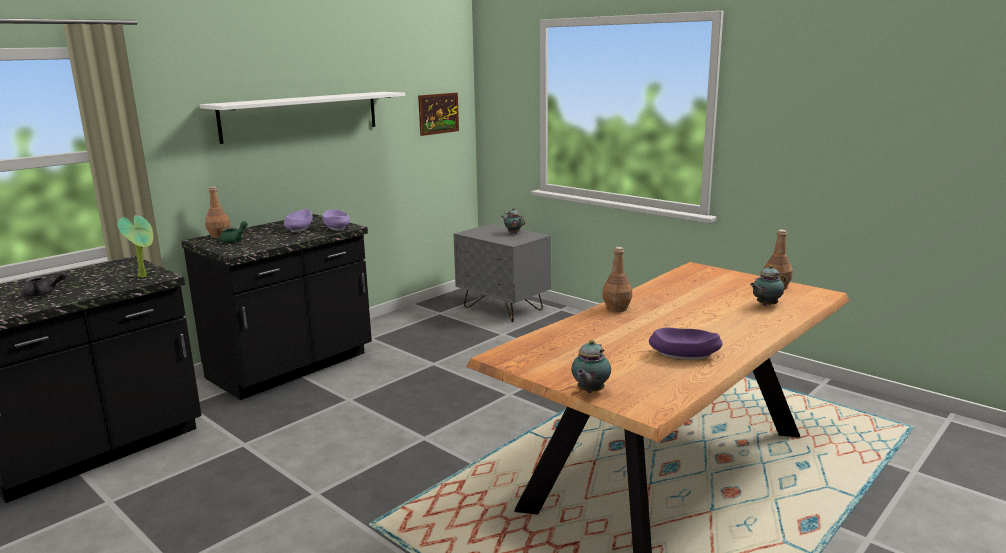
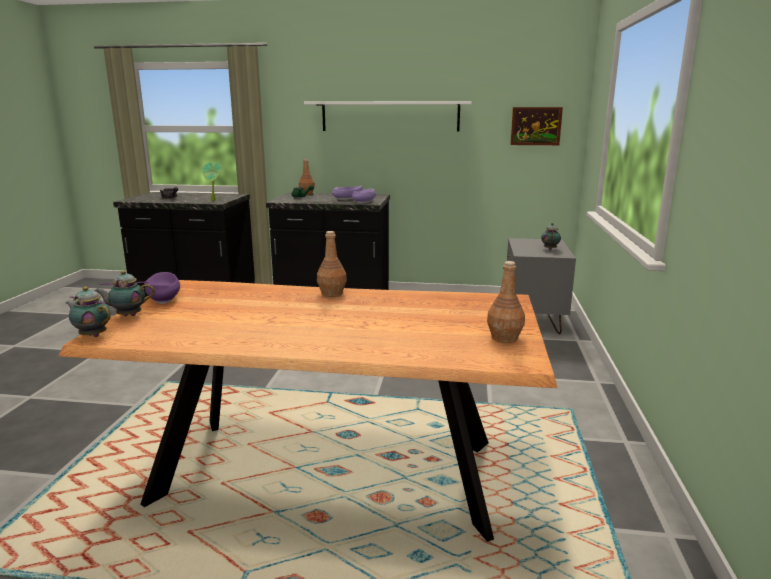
camera: 55 degrees right, 0 degrees up
purple bowl [649,328,722,360] -> purple bowl moved to [144,272,180,304]
teapot [750,265,786,306] -> teapot moved to [65,286,111,337]

